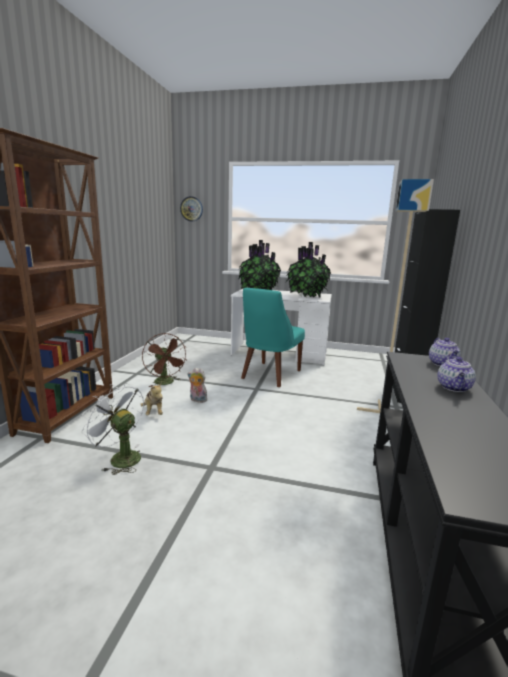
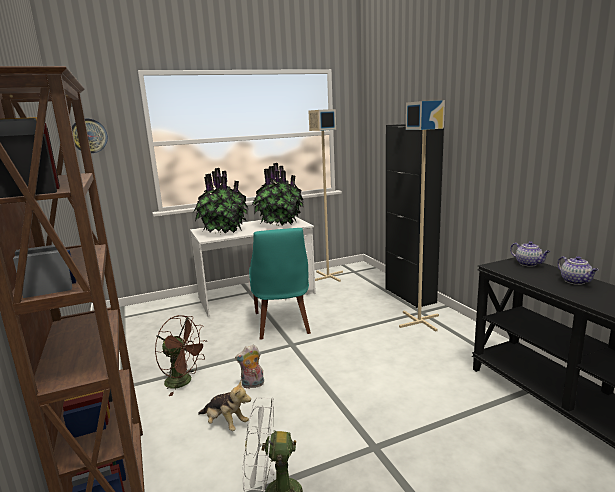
camera: 35 degrees left, 0 degrees up
none -> beige floor lamp [309,109,343,282]

